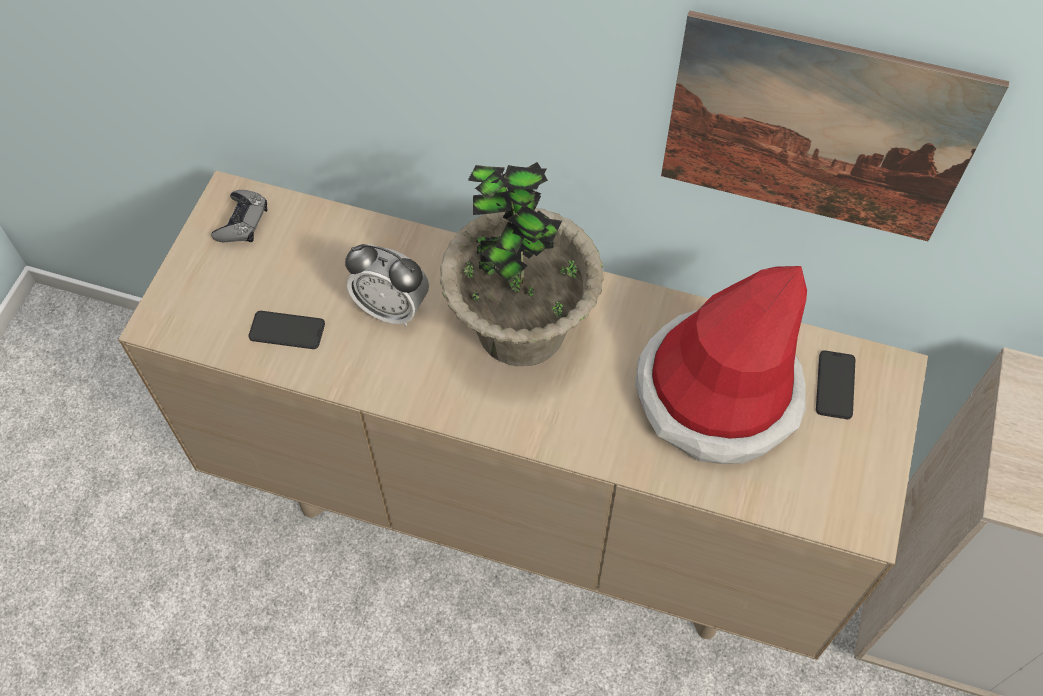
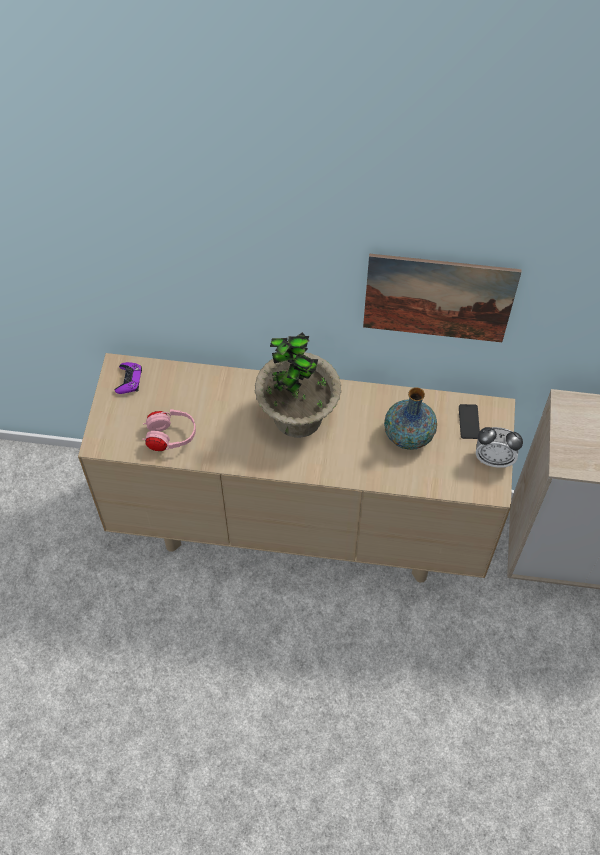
camera: 10 degrees left, 0 degrees up
grey game controller [211,190,267,242] -> purple game controller [115,362,142,394]
phone [248,311,325,349] -> pink headphones [142,409,196,451]
alarm clock [345,244,429,326] -> alarm clock moved to [476,427,523,468]
hat [635,266,807,464] -> vase [384,387,437,450]

